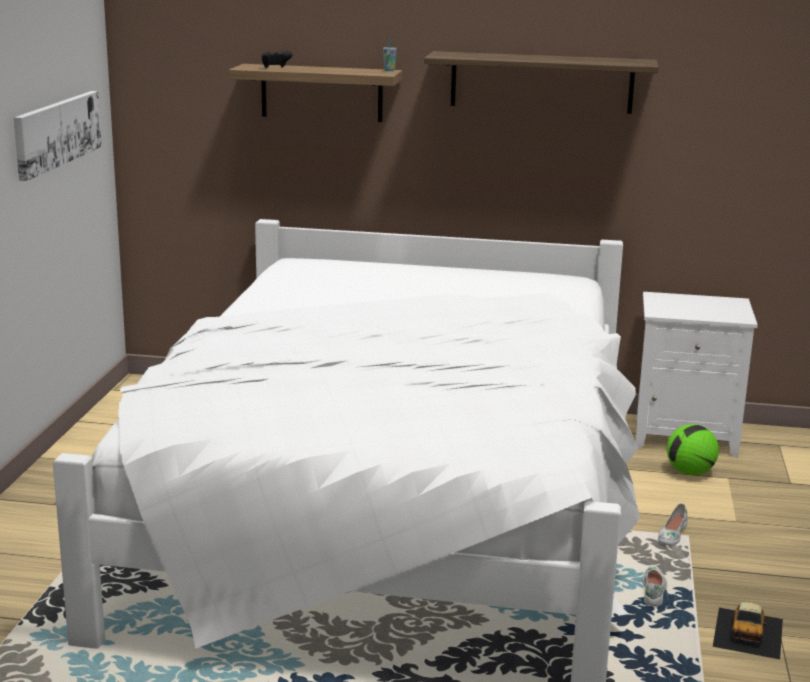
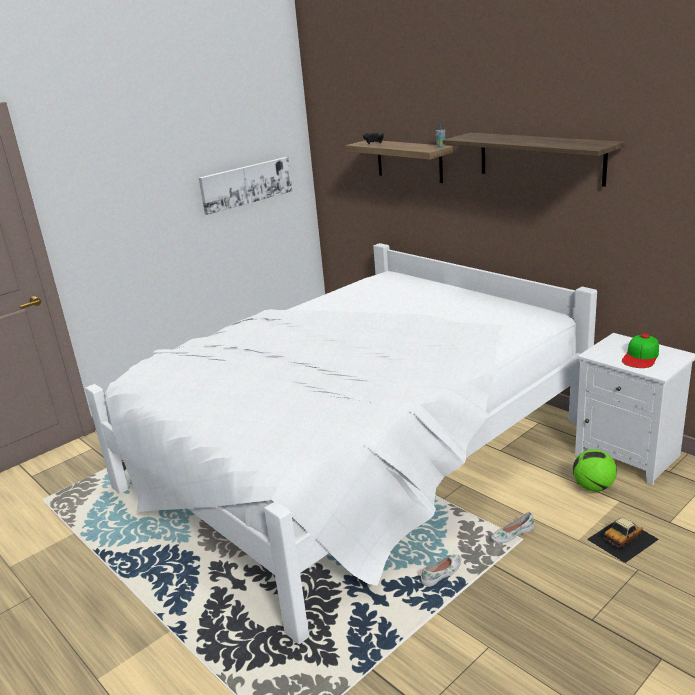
camera: 40 degrees right, 5 degrees up
toy car [713,602,783,659] -> toy car moved to [587,518,659,563]
none -> cap [622,334,659,368]

